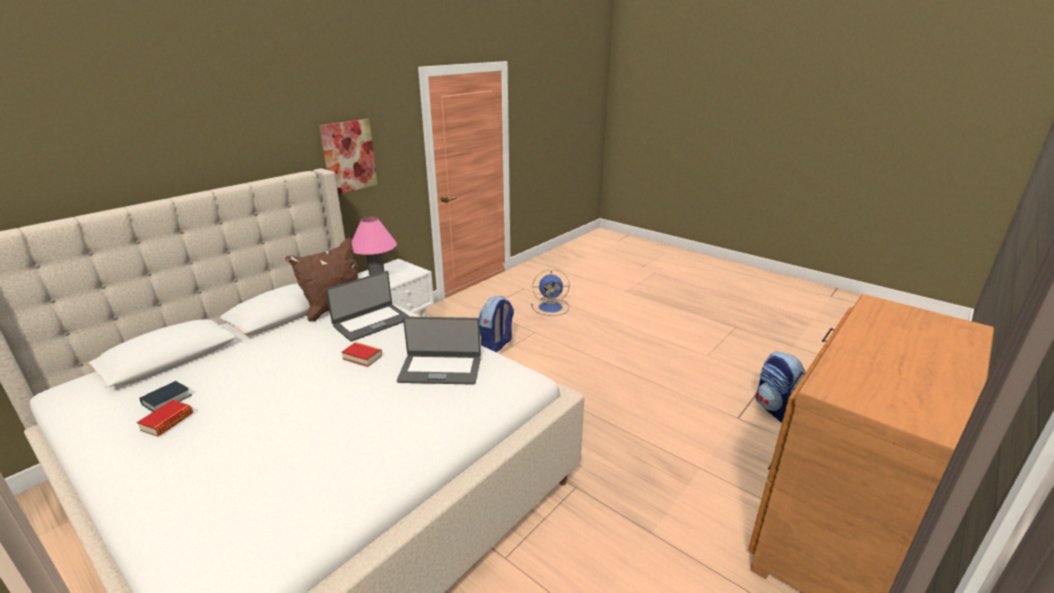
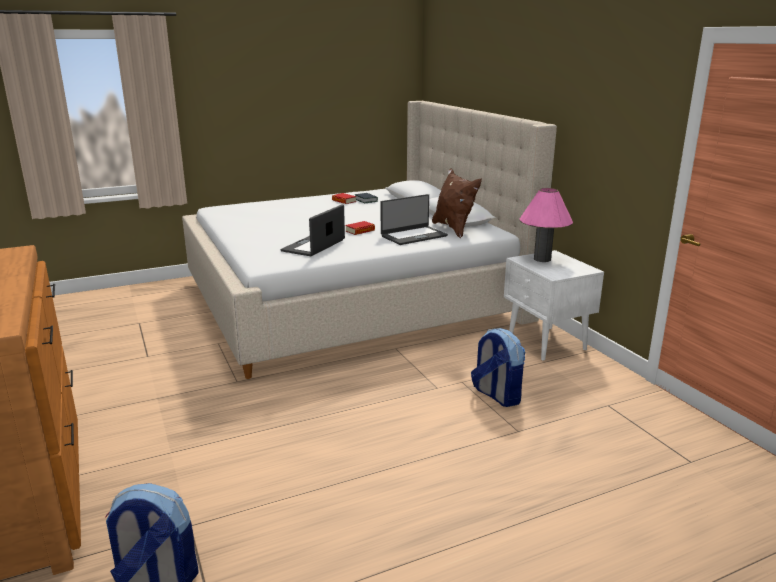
camera: 115 degrees right, 5 degrees down
picture [319,119,378,194] -> none
laptop [326,271,410,342] -> laptop turned 105 degrees counterclockwise [381,194,448,245]
blue fan [531,269,570,316] -> none

